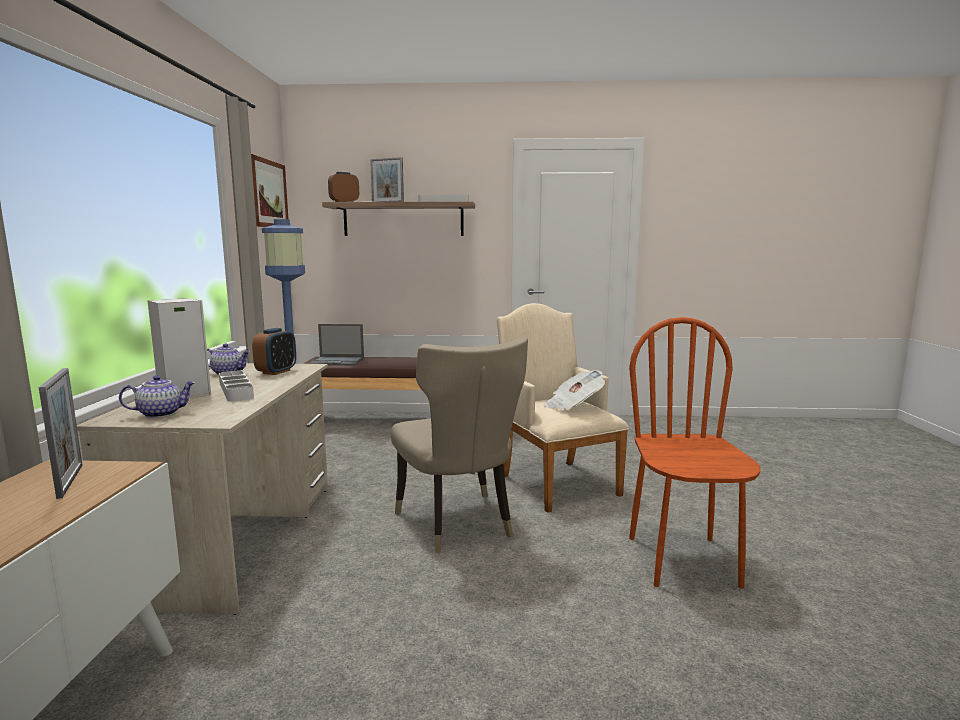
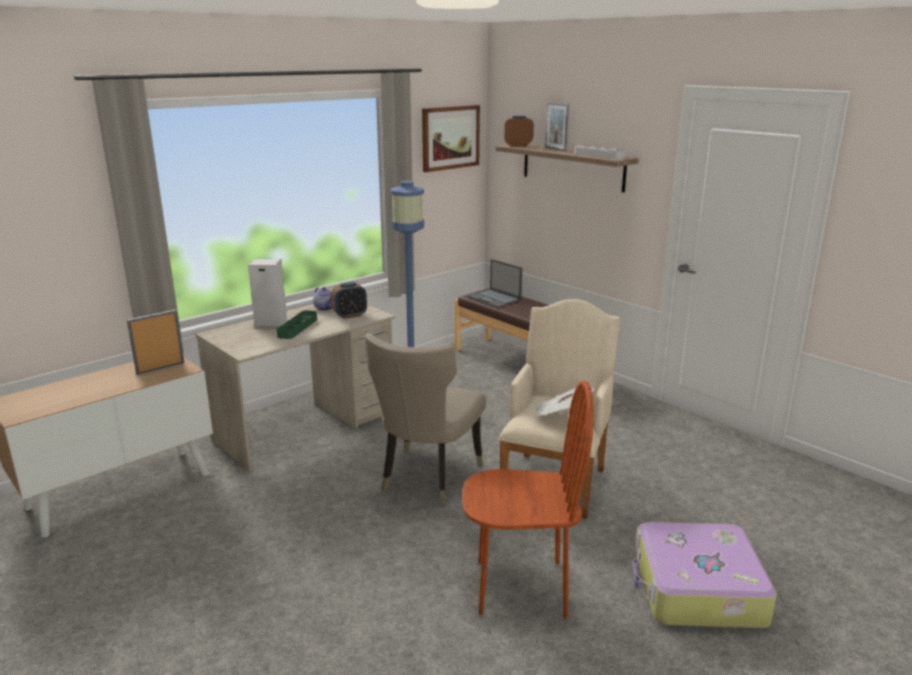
camera: 45 degrees right, 10 degrees up
picture frame [39,368,83,499] -> picture frame turned 150 degrees counterclockwise [127,310,184,375]
teapot [119,375,195,418] -> none
grey tray [219,371,254,401] -> green tray [277,310,317,339]
brown chair [629,317,760,588] -> brown chair turned 45 degrees clockwise [462,381,594,619]
none -> suitcase [632,522,777,628]

